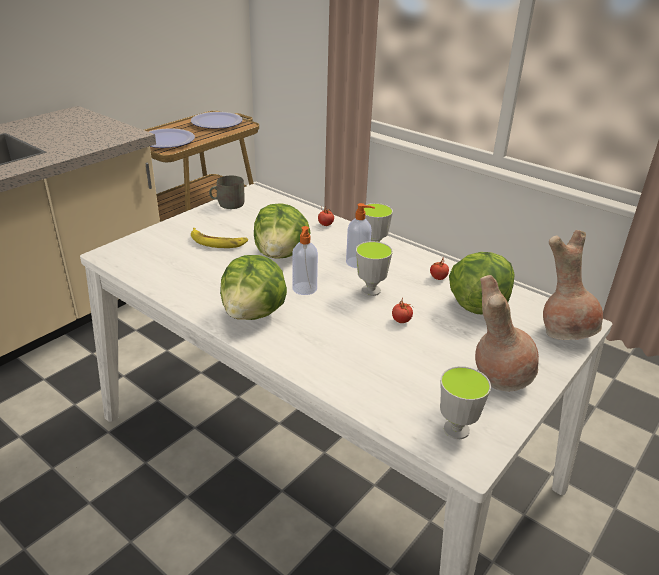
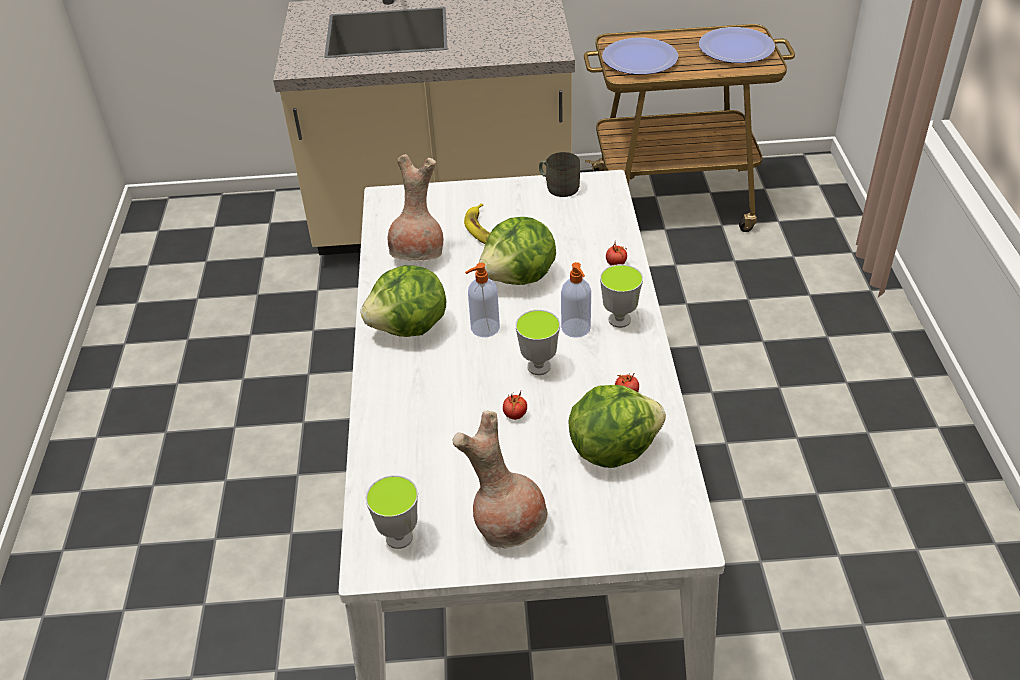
camera: 50 degrees right, 10 degrees up
brown vase [543,230,603,340] -> brown vase moved to [388,154,443,261]

